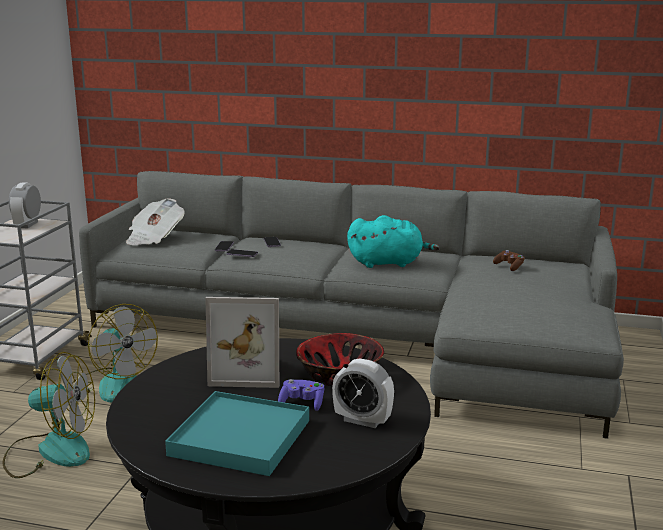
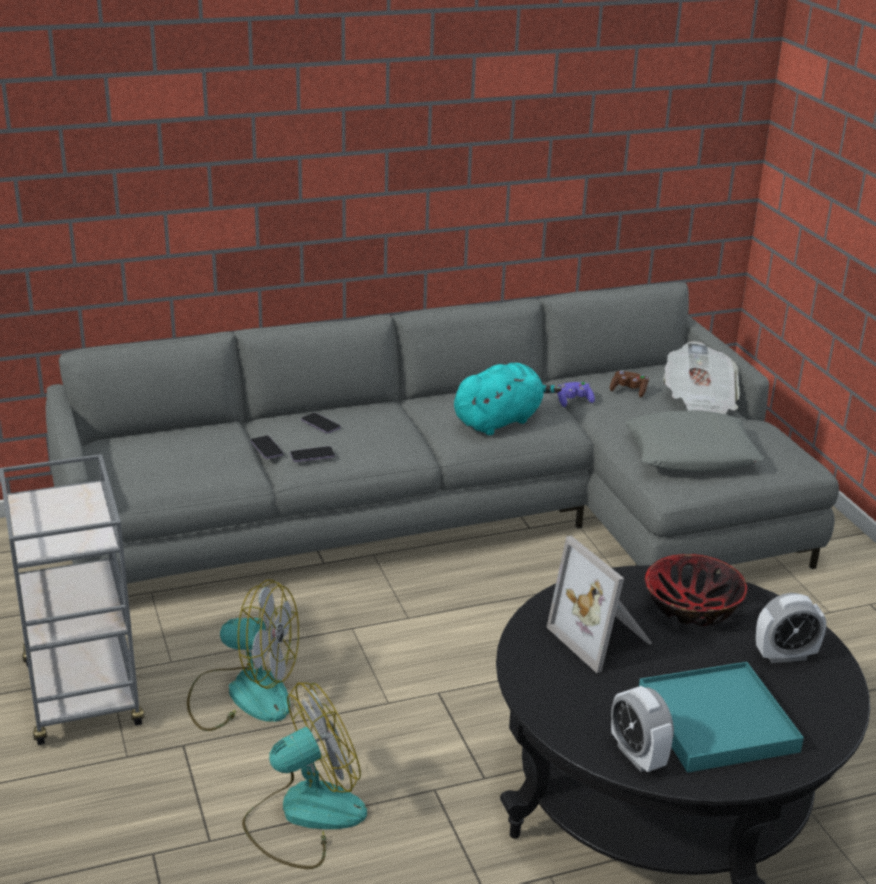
camera: 35 degrees left, 10 degrees up
alarm clock [9,182,41,228] -> alarm clock moved to [611,686,674,772]
newspaper [126,198,185,245] -> newspaper moved to [663,341,740,414]
picture frame [205,297,279,388] -> picture frame turned 90 degrees clockwise [547,536,652,673]
purple game controller [278,379,324,411] -> purple game controller moved to [557,382,595,407]
none -> grey pillow [625,410,764,472]

